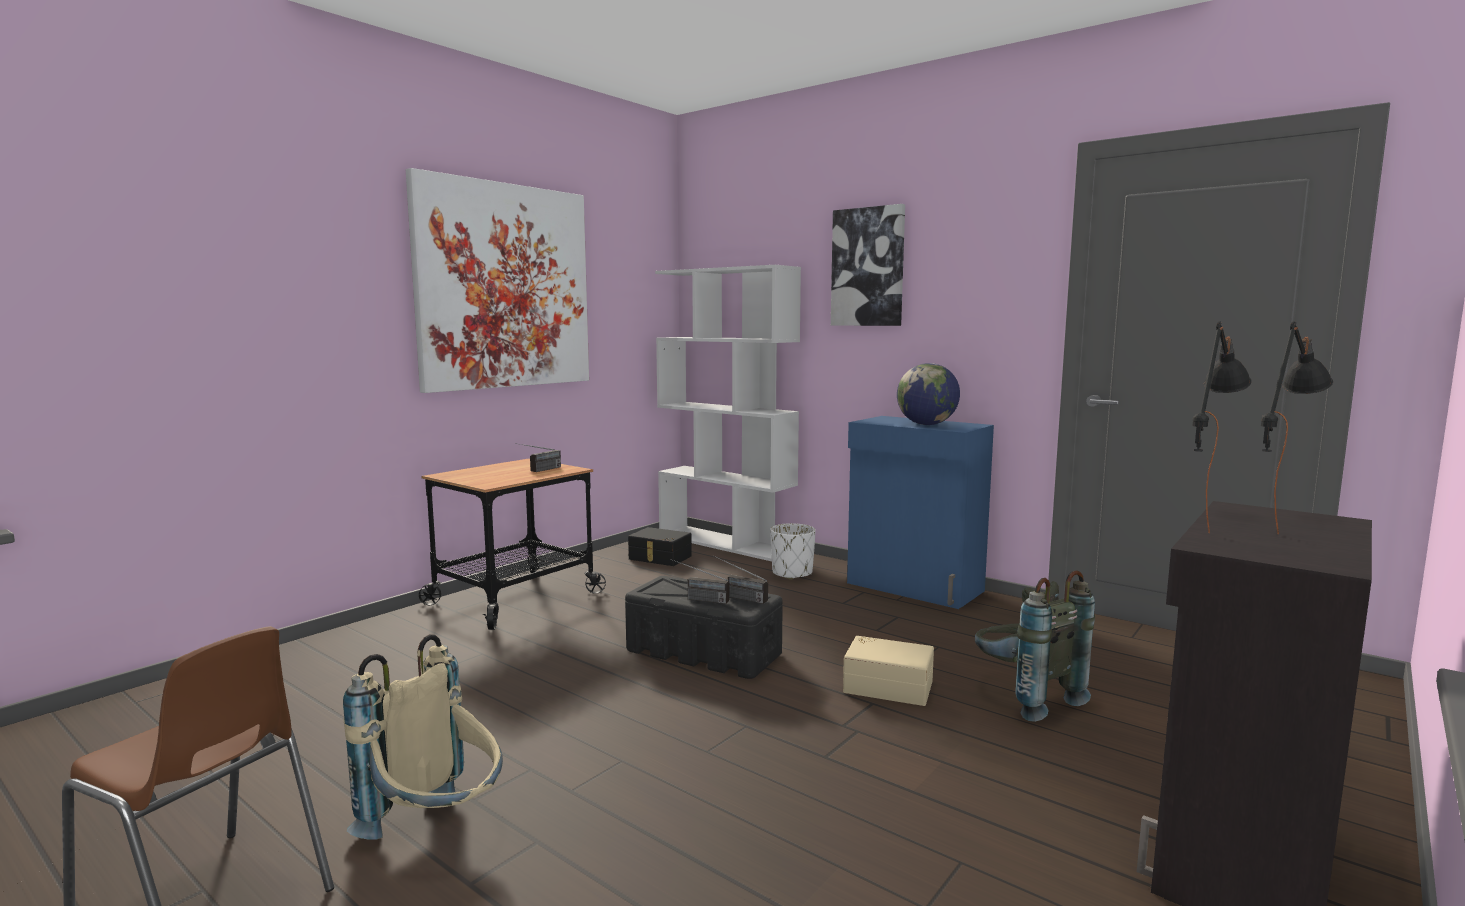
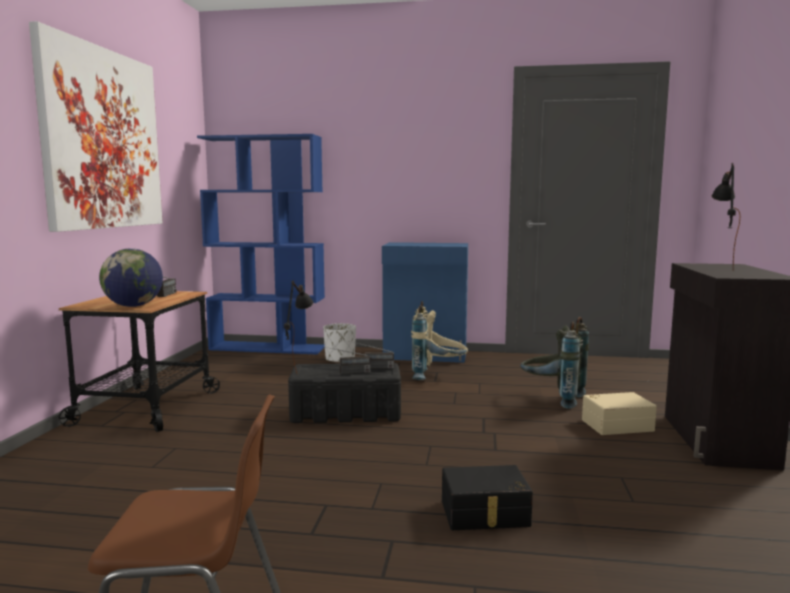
camera: 30 degrees left, 0 degrees up
beige backpack [343,634,503,840] -> beige backpack moved to [411,301,468,380]
black storage box [628,527,692,566] -> black storage box moved to [442,465,533,530]
white bookcase [655,265,801,562] -> blue bookcase [197,134,325,355]
picture [831,204,905,326] -> none
beige storage box [843,636,934,706] -> beige storage box moved to [582,392,657,435]
globe [897,363,960,425] -> globe moved to [99,248,163,307]
black table lamp [1192,322,1252,533] -> black table lamp moved to [284,280,313,373]

